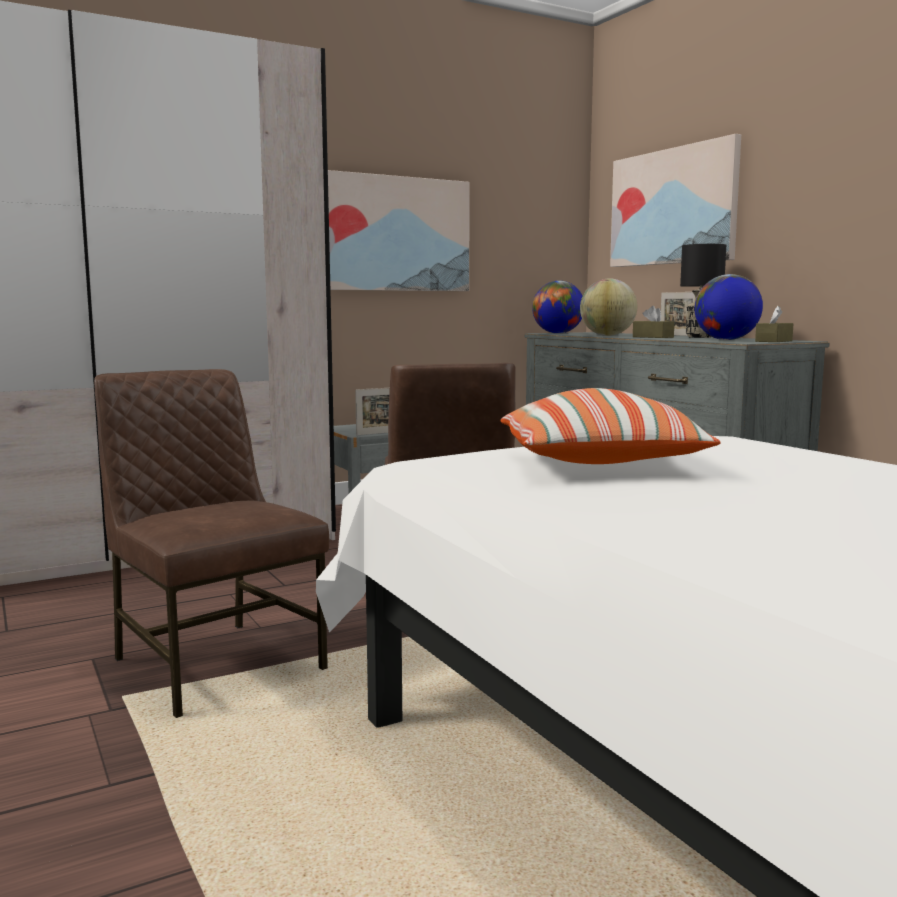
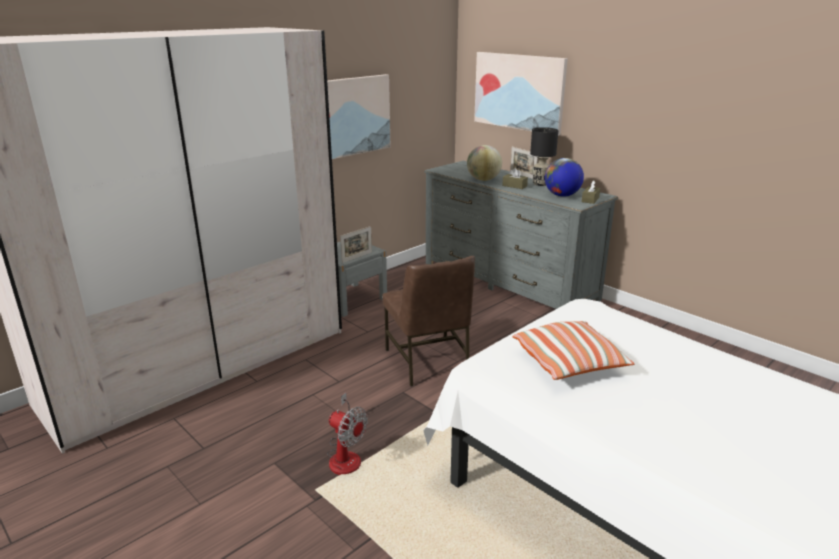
camera: 15 degrees left, 15 degrees up
brown chair [94,369,329,718] -> fan [327,393,368,475]
globe [532,281,582,334] -> none

